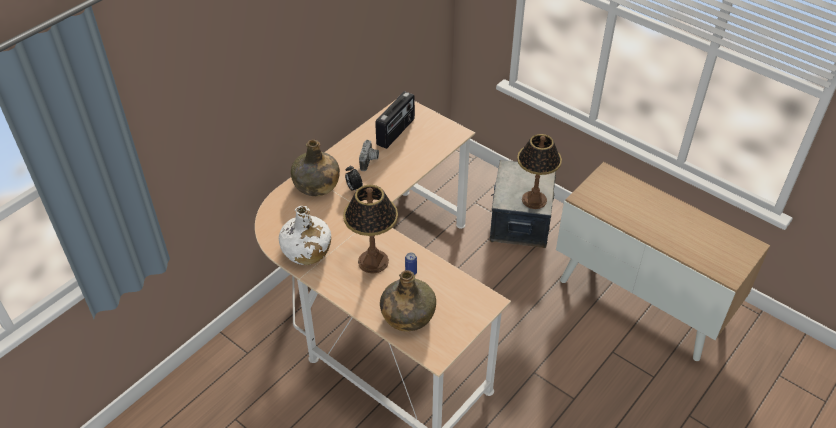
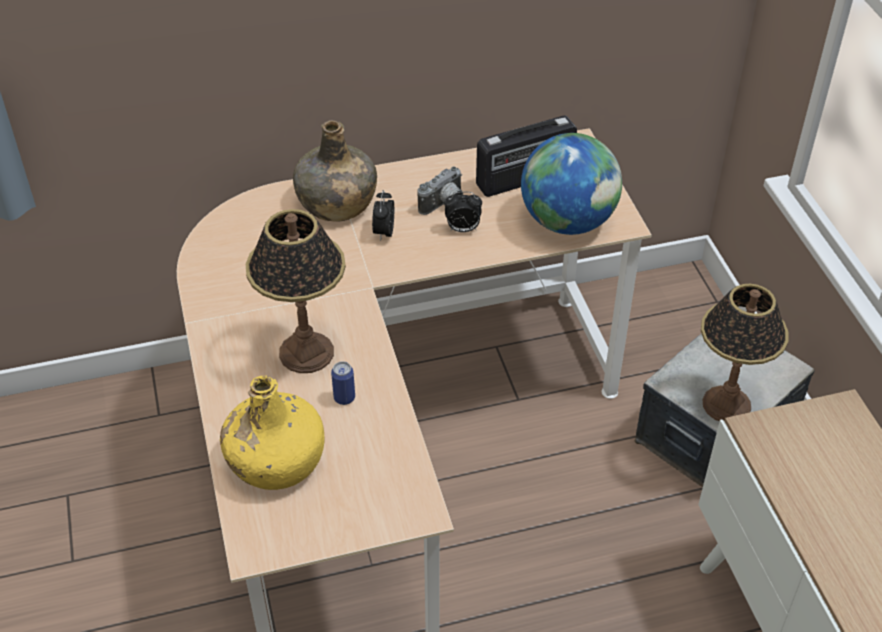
camera: 35 degrees right, 0 degrees up
white bottle [279,206,331,265] -> none
green bottle [380,270,436,332] -> yellow bottle [220,375,324,490]
none -> alarm clock [444,192,482,232]
none -> globe [521,133,622,235]

